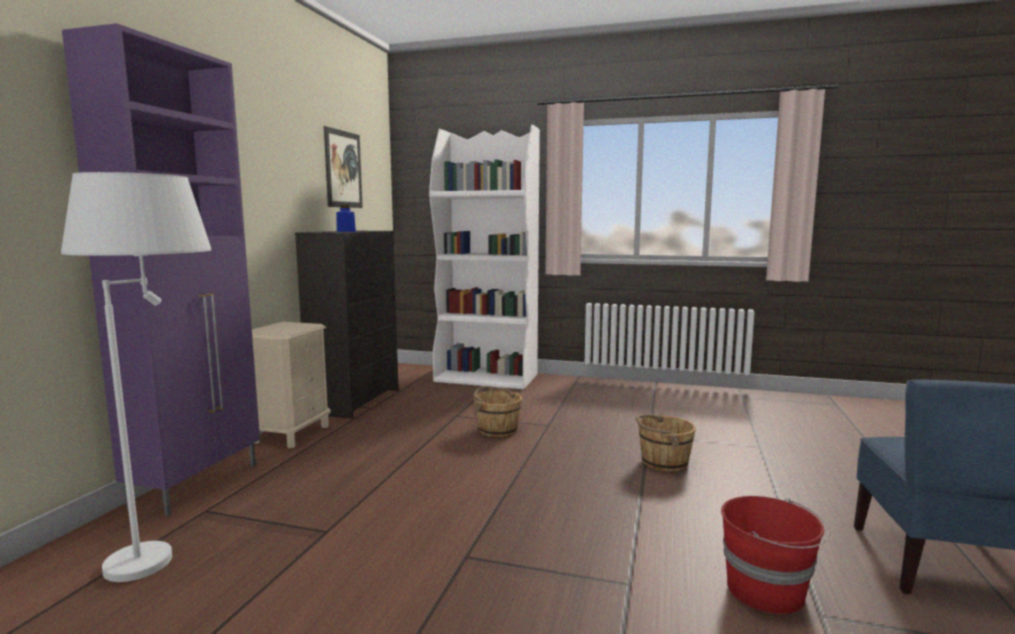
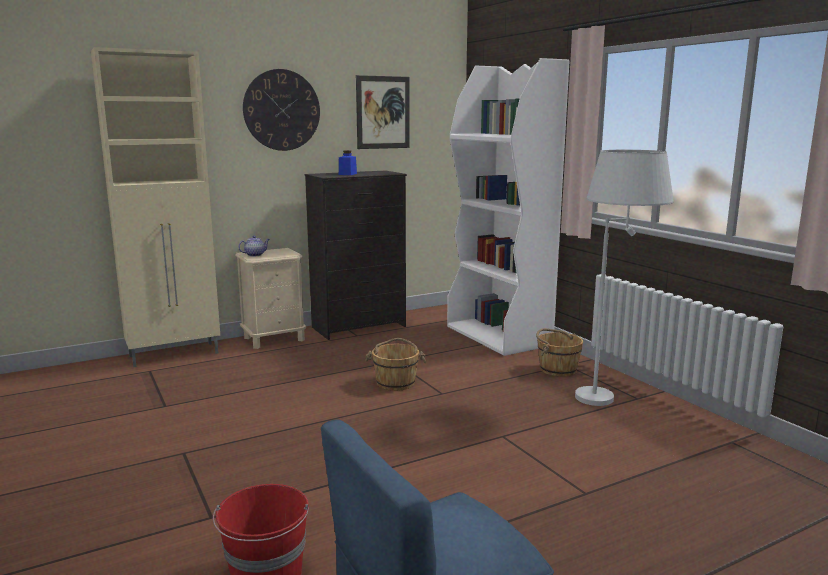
camera: 45 degrees right, 5 degrees up
white floor lamp [61,172,211,582] -> white floor lamp moved to [575,150,674,406]
purple cabinet [62,23,260,517] -> beige cabinet [91,47,220,367]
brown bucket [636,414,696,472] -> brown bucket moved to [536,328,583,377]
none -> teapot [238,235,270,257]
none -> wall clock [243,69,320,151]

